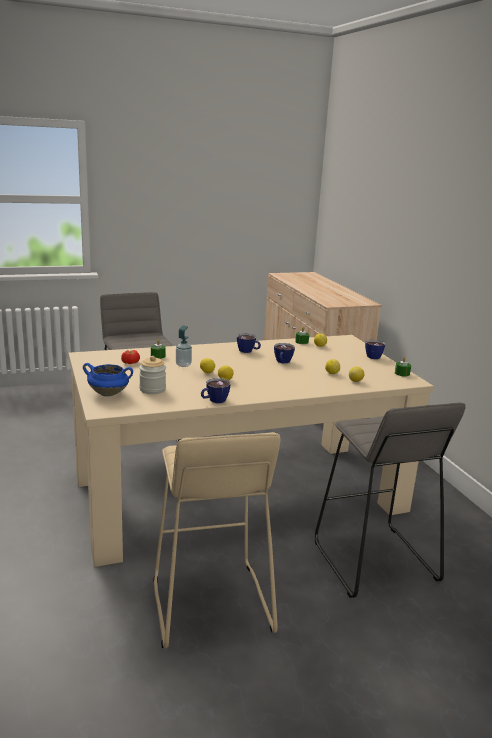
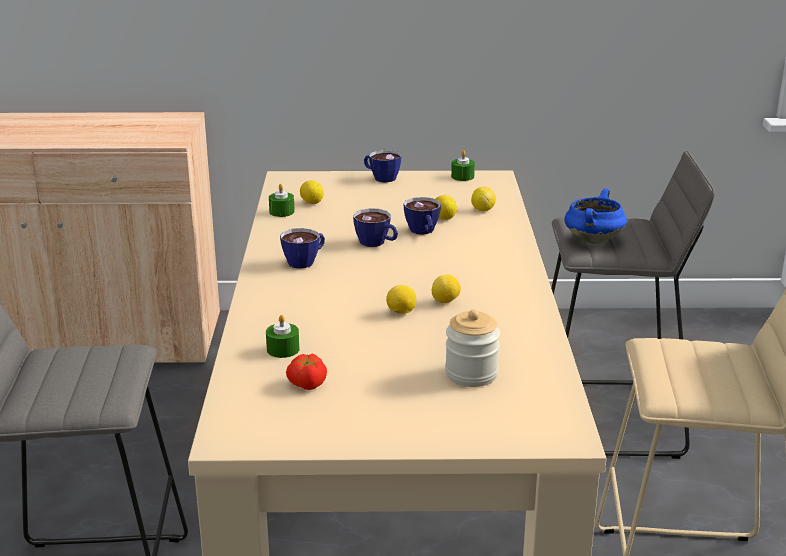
camera: 70 degrees left, 5 degrees up
blue cooking pot [83,363,133,396] -> blue cooking pot moved to [564,188,627,244]
soap dispenser [176,325,192,367] -> none
cup [201,378,231,403] -> cup moved to [404,197,441,235]

